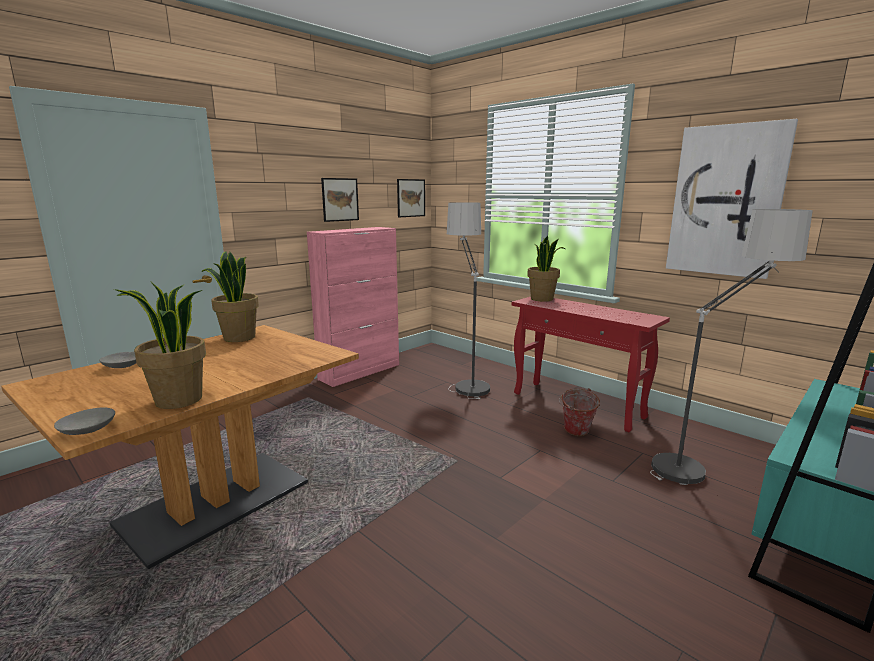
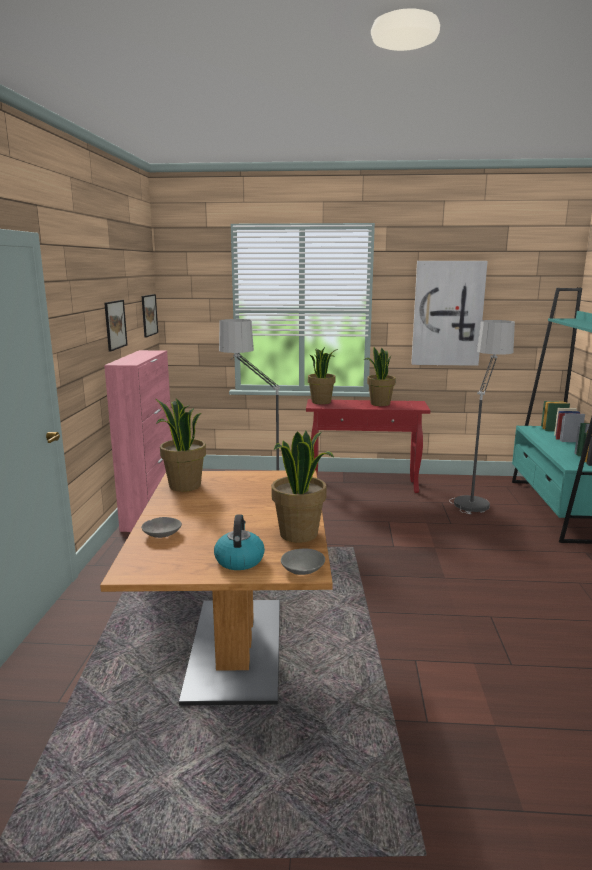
camera: 40 degrees left, 0 degrees up
bucket [559,388,600,436] -> none
none -> kettle [214,515,265,570]
none -> potted plant [364,347,396,406]

